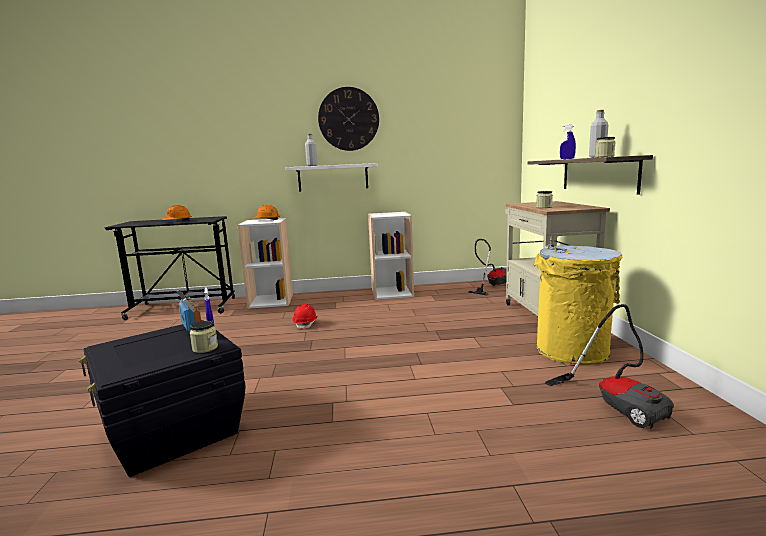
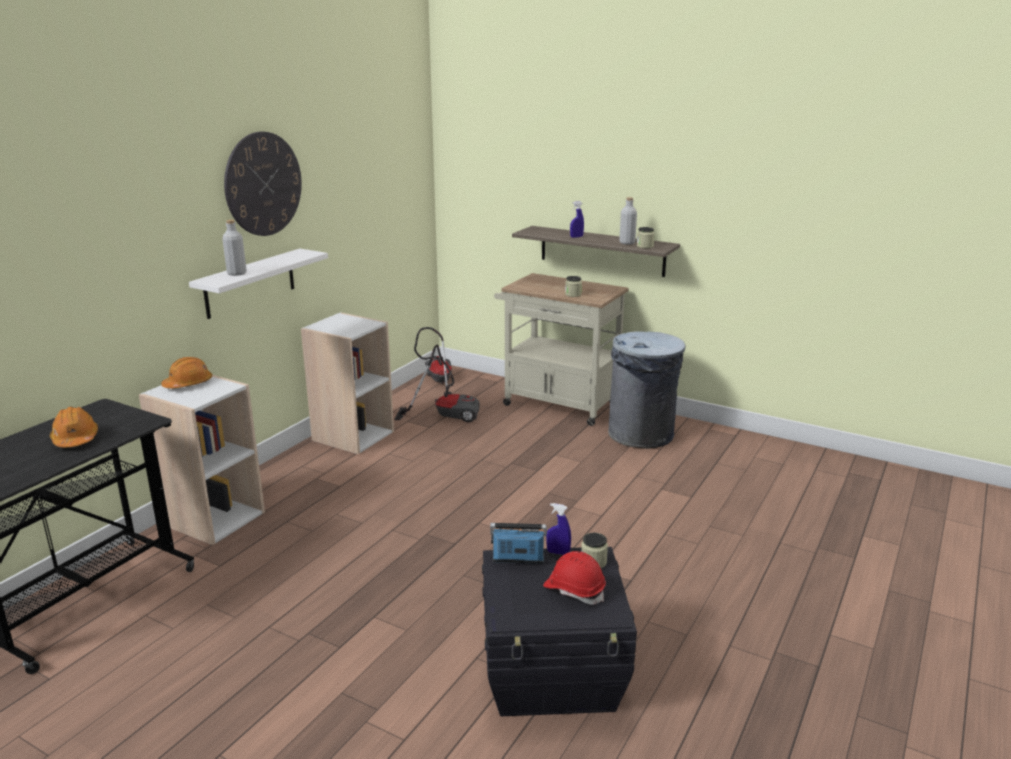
camera: 55 degrees left, 10 degrees up
red hard hat [293,304,317,330] -> red hard hat moved to [543,551,606,605]
yellow trash can [534,244,623,365] -> grey trash can [608,331,686,449]
vacuum cleaner [544,304,674,429] -> vacuum cleaner moved to [394,344,480,423]

